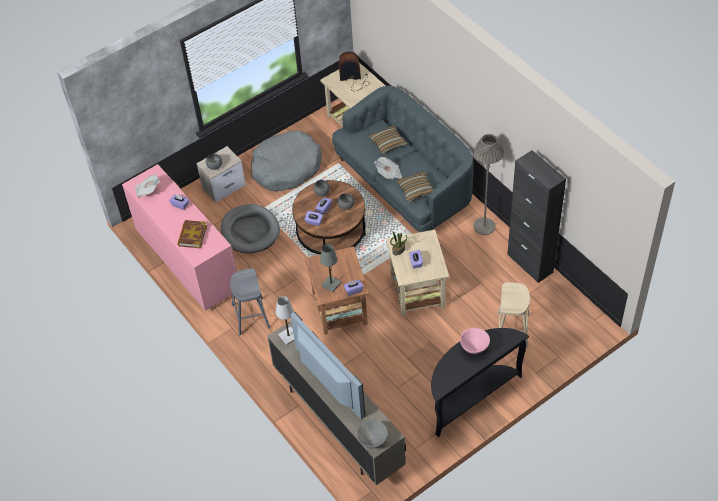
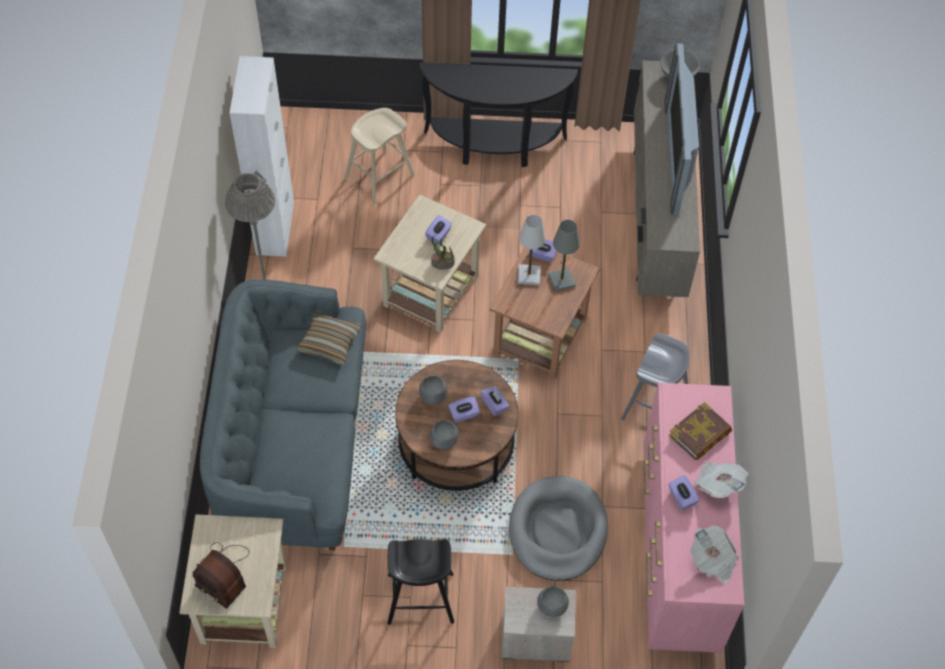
camera: 145 degrees left, 5 degrees up
grey dog bed [251,131,322,191] -> black stool [387,539,454,625]
white table lamp [276,296,295,345] -> white table lamp moved to [518,215,546,285]
pillow [369,126,408,154] -> none
newspaper [374,157,402,180] -> newspaper moved to [694,462,748,498]
pink bowl [460,328,490,354] -> none
black cabinet [507,150,566,283] -> white cabinet [229,56,294,257]

